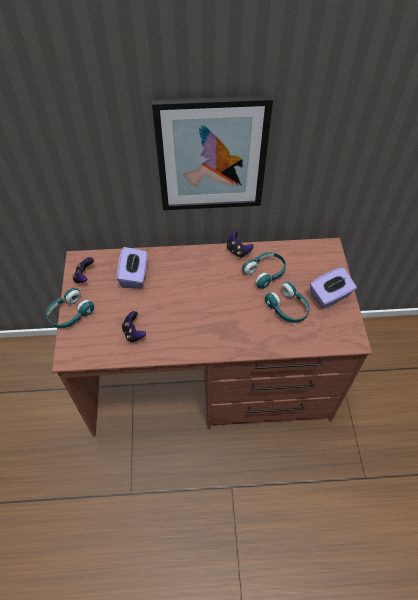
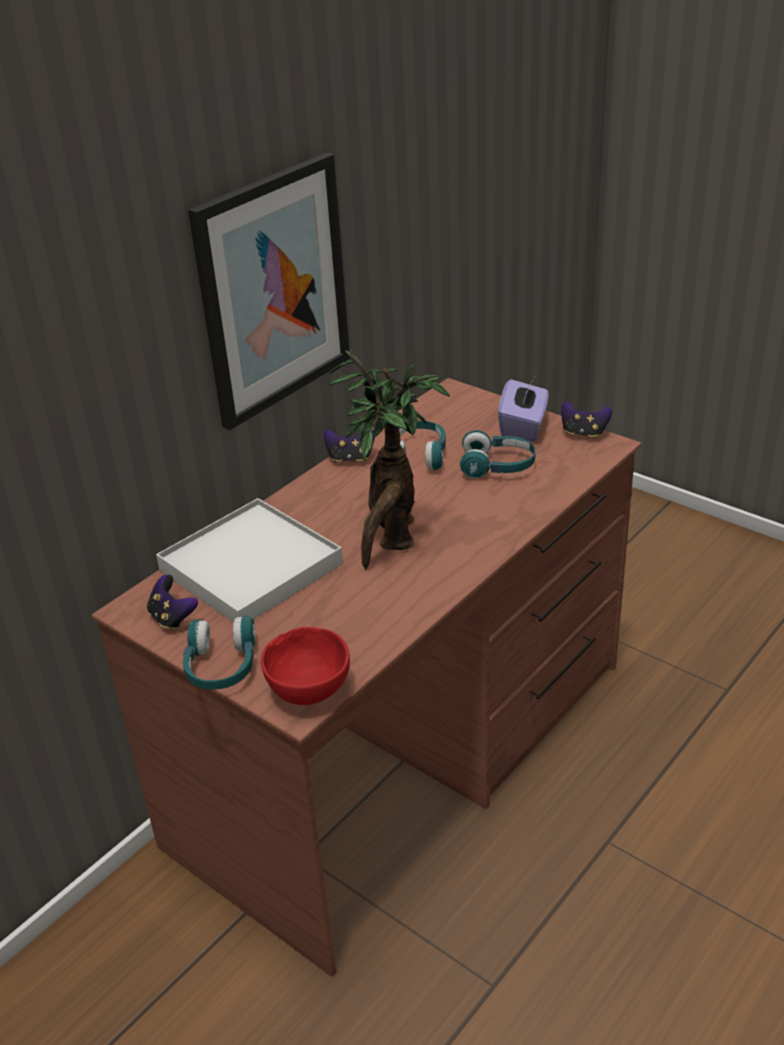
camera: 45 degrees left, 20 degrees down
purple tissue box [117,247,147,288] -> white tray [156,498,343,622]
game controller [122,311,146,342] -> game controller moved to [561,401,612,439]
none -> red bowl [261,627,350,705]
none -> potted plant [329,348,450,569]

